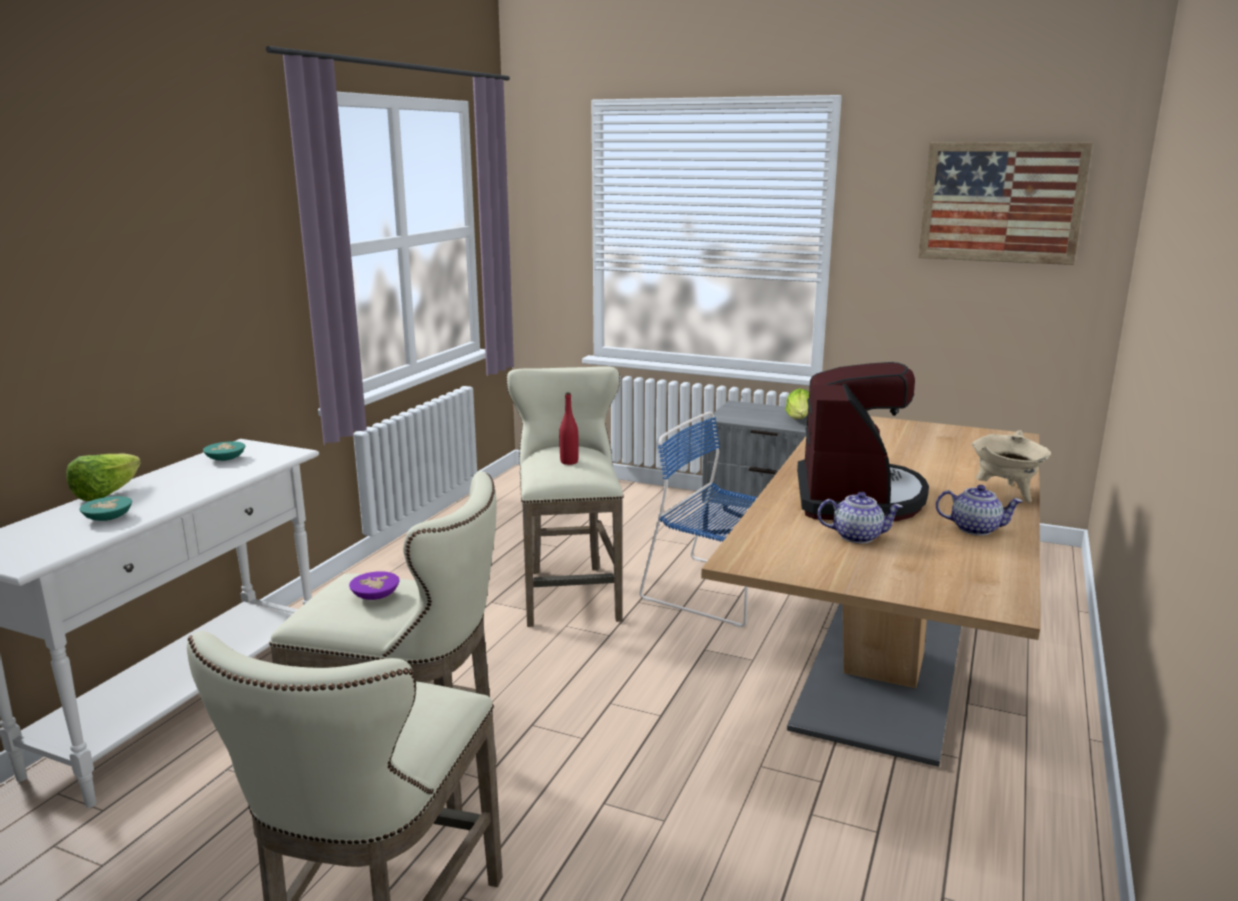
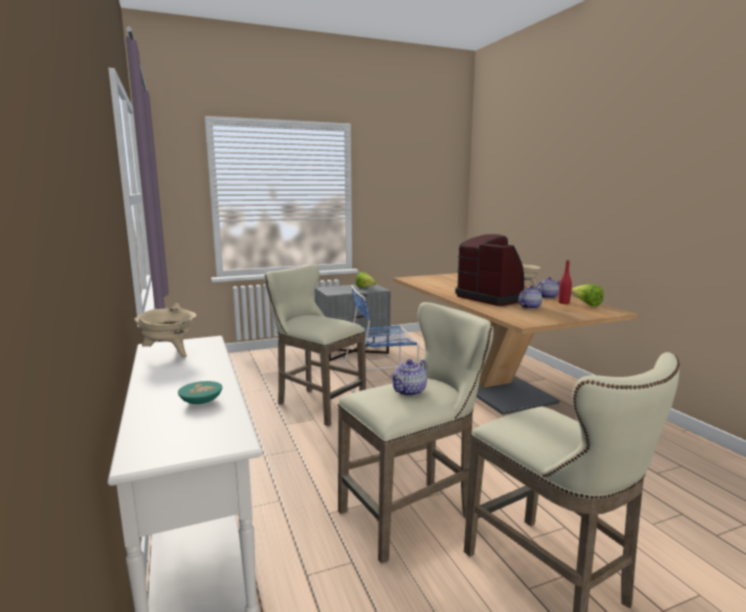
camera: 45 degrees left, 5 degrees down
lettuce [66,453,141,501] -> lettuce moved to [571,284,603,306]
turquoise bowl [203,441,245,461] -> beige cooking pot [134,303,197,357]
purple bowl [349,571,400,600] -> teapot [390,359,428,396]
red bottle [559,392,579,465] -> red bottle moved to [558,260,572,304]
picture [918,142,1093,265] -> none

